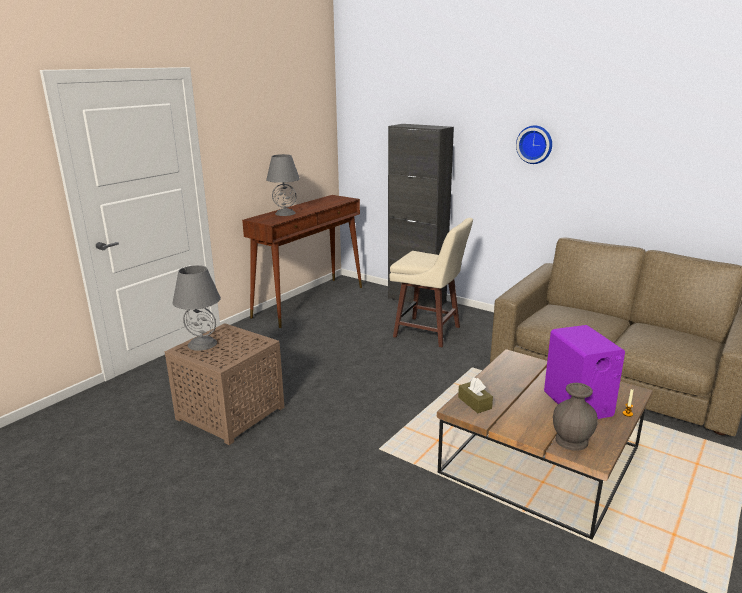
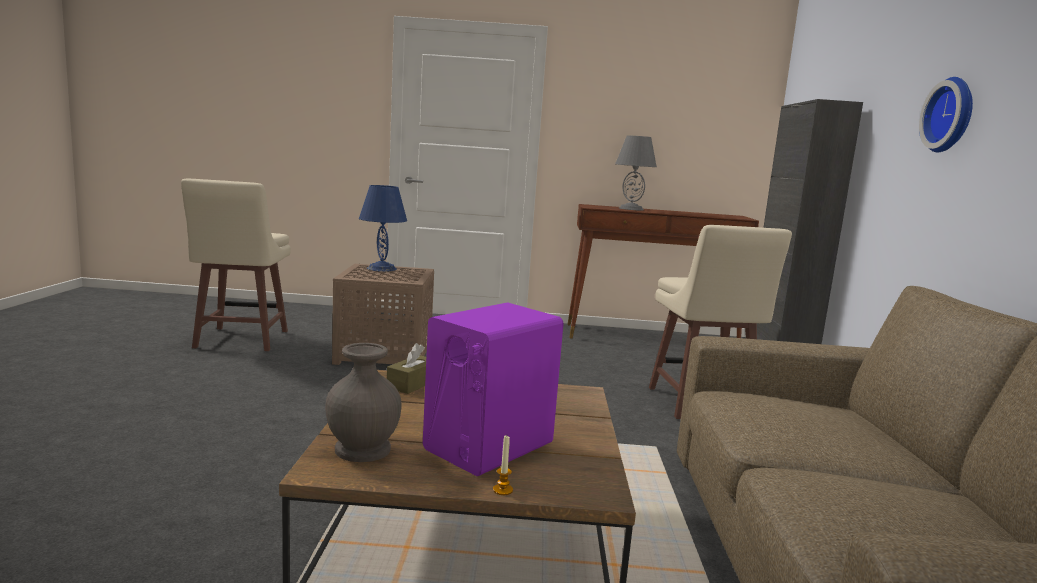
camera: 55 degrees right, 10 degrees down
grey table lamp [172,265,221,351] -> blue table lamp [359,185,407,272]
none -> beige stool [181,179,291,351]

